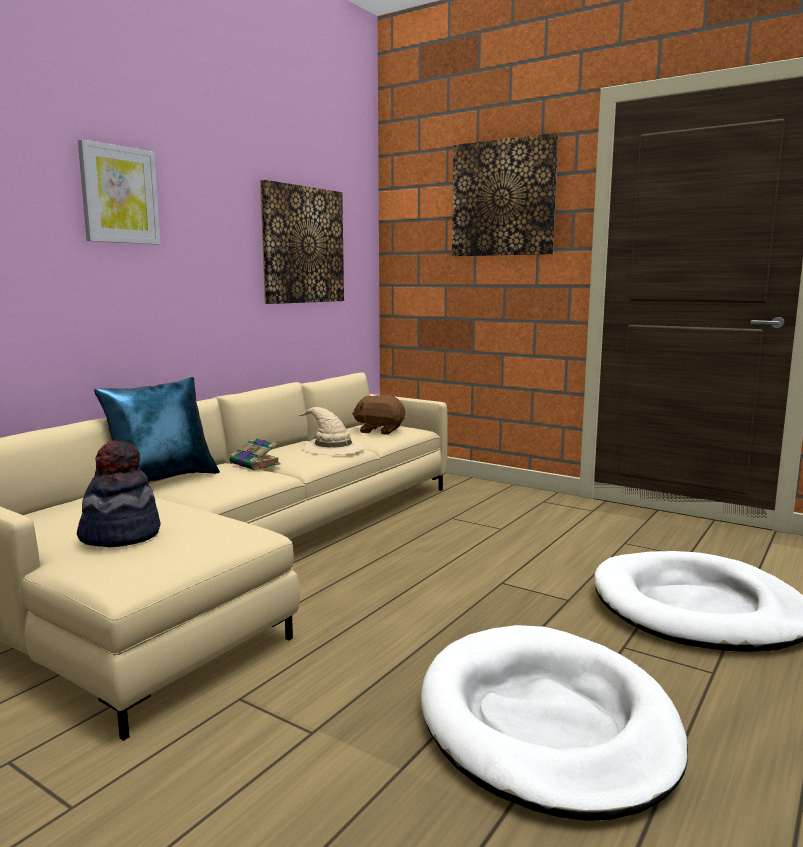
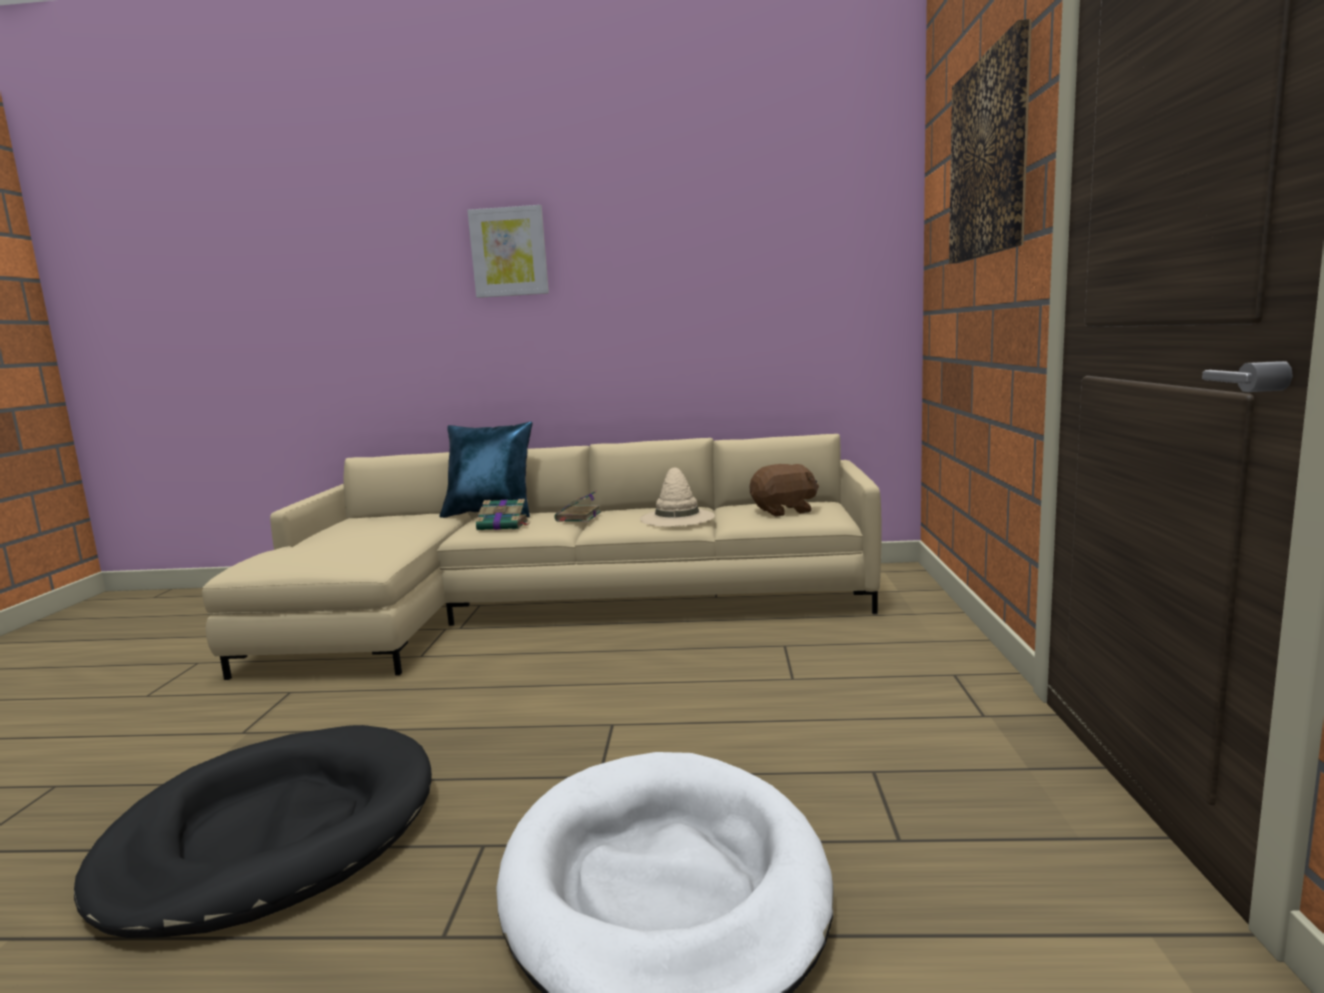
camera: 60 degrees right, 0 degrees up
hat [77,440,161,547] -> none
picture [260,180,344,304] -> none
brown plush toy [352,395,405,435] -> brown plush toy turned 90 degrees clockwise [750,464,819,516]
white dog bed [421,625,688,821] -> black dog bed [74,725,432,938]
none -> book [476,499,530,530]

